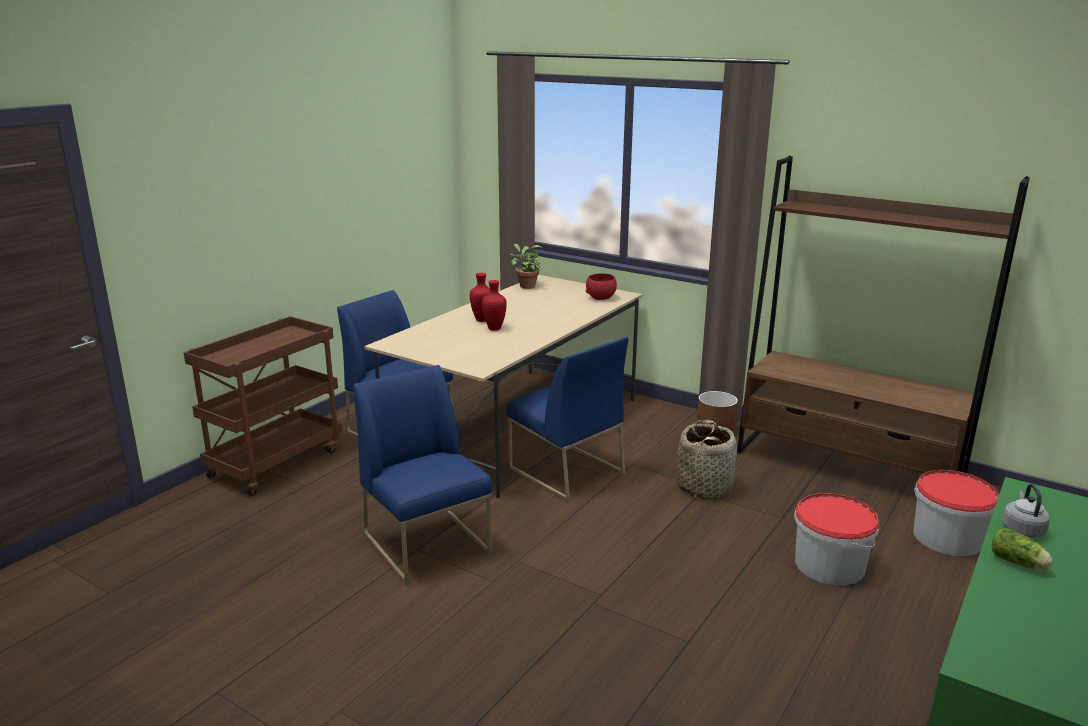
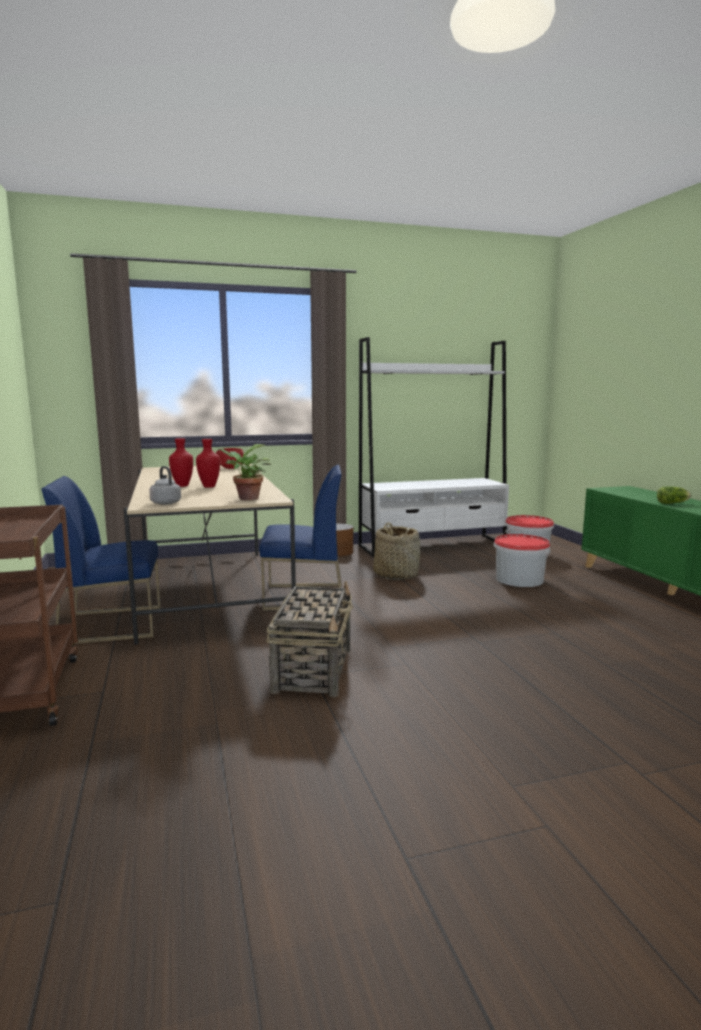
camera: 50 degrees left, 10 degrees down
blue chair [353,365,492,584] -> basket [266,581,353,697]
potted plant [510,244,542,289] -> potted plant moved to [218,444,271,500]
brown bookcase [737,156,1030,474] -> white bookcase [359,337,509,557]
grey kettle [1002,484,1050,538] -> grey kettle moved to [149,466,181,505]

